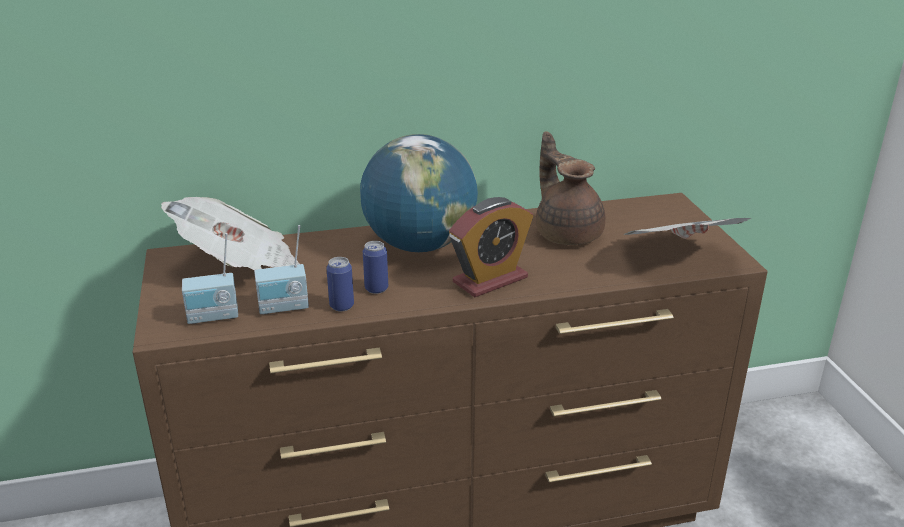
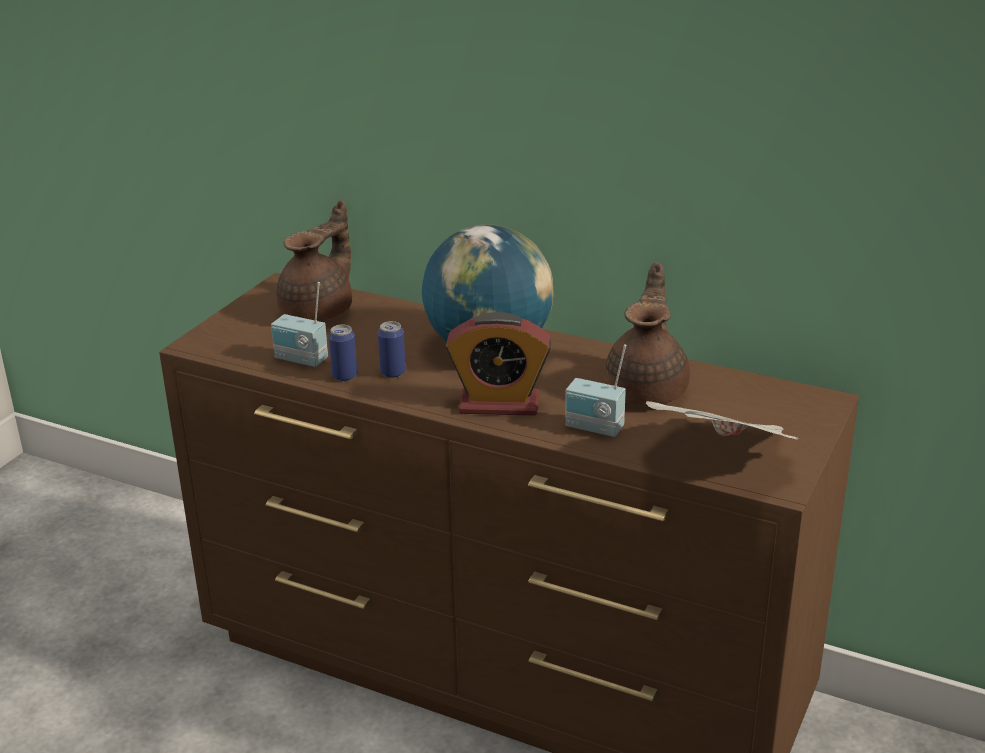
camera: 40 degrees right, 0 degrees up
newspaper [161,197,300,270] -> brown teapot [276,200,352,322]
radio [182,233,238,324] -> radio moved to [565,344,626,437]

